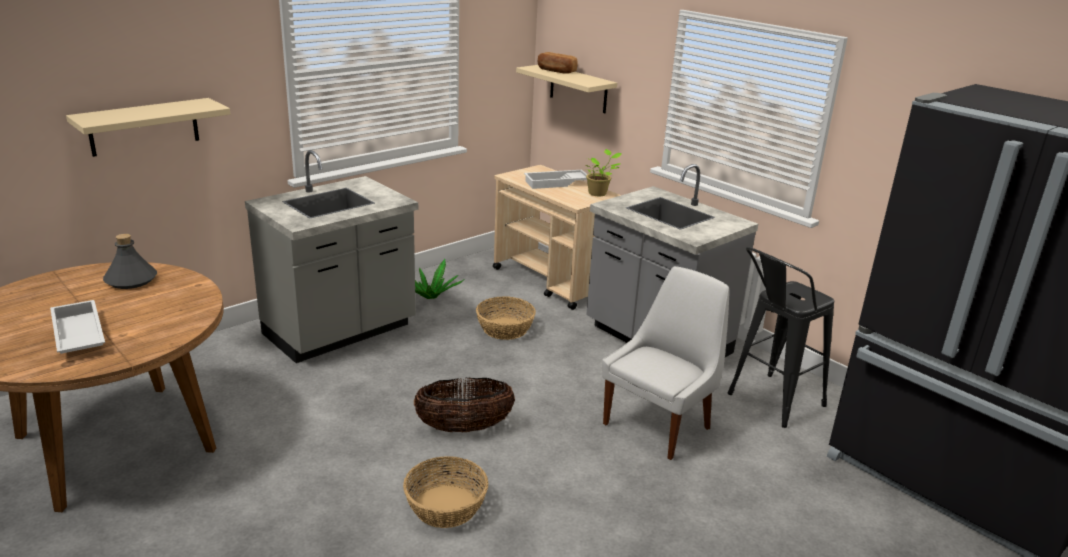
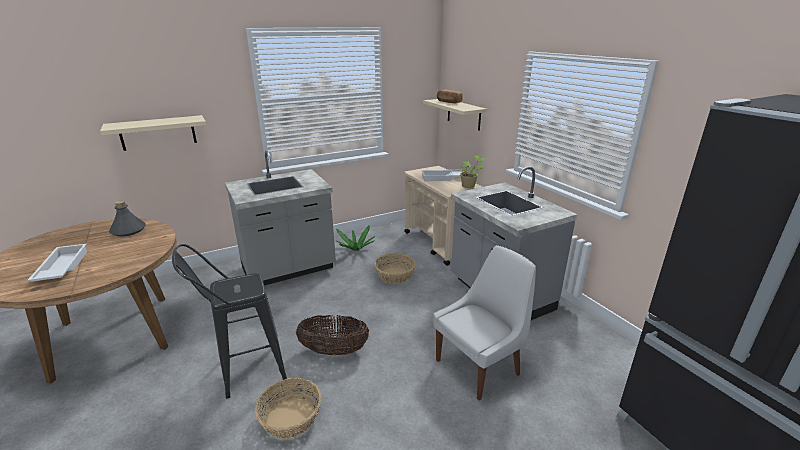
camera: 15 degrees right, 0 degrees up
black stool [728,247,834,428] -> black stool moved to [172,244,287,399]

